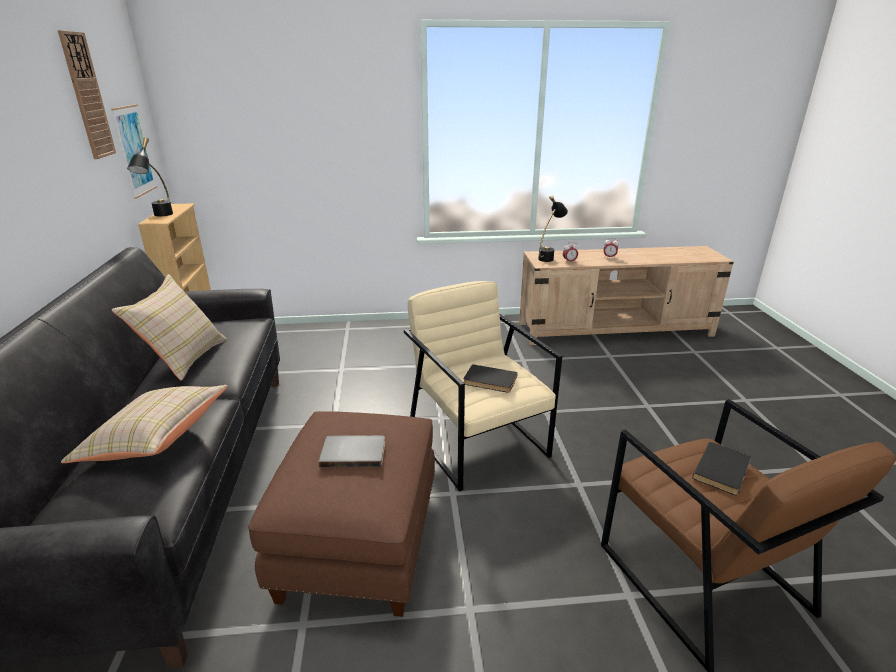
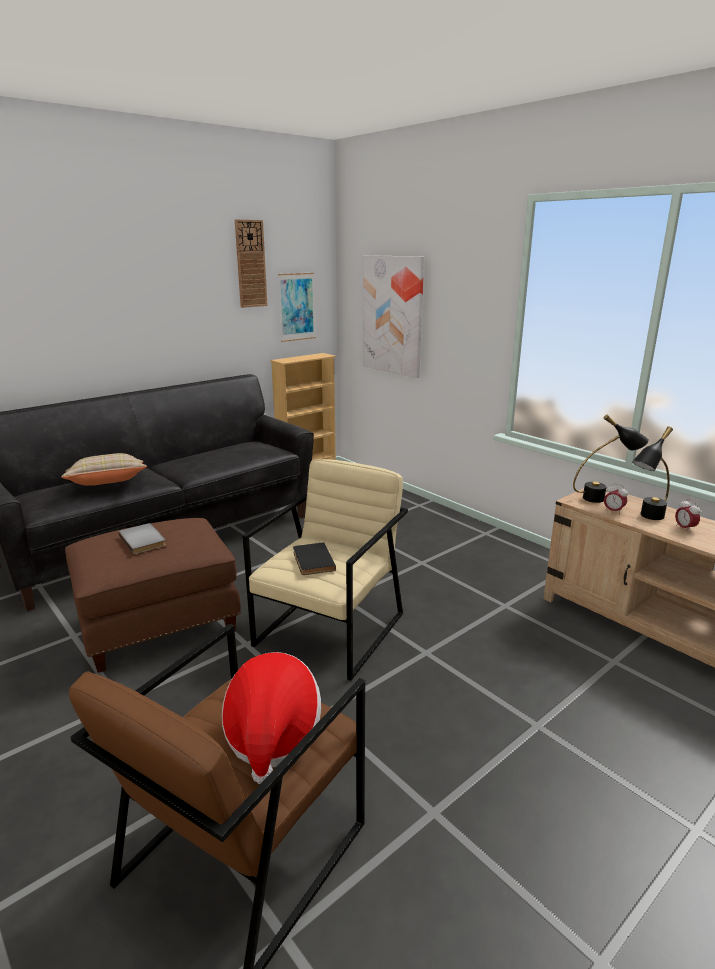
camera: 55 degrees right, 5 degrees down
beige pillow [112,274,227,381] -> none
black table lamp [127,137,173,216] -> black table lamp moved to [632,427,673,520]
black book [692,441,751,495] -> hat [222,652,321,784]
none -> picture [363,255,424,378]

